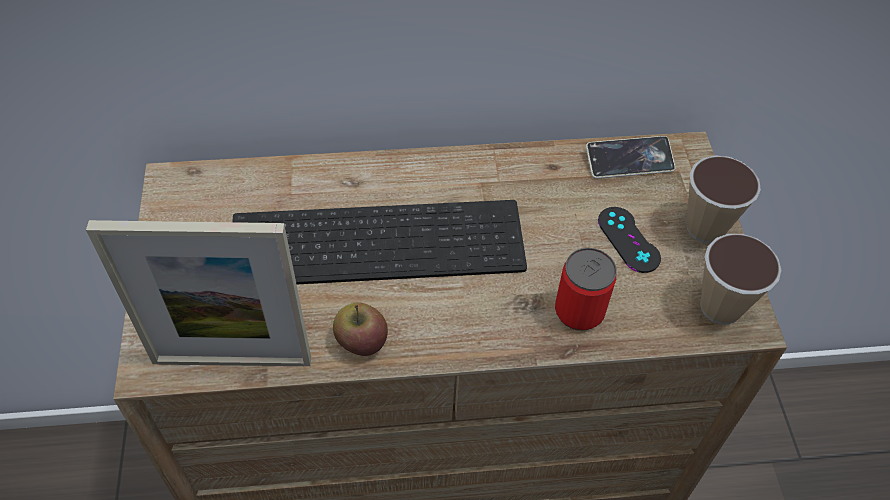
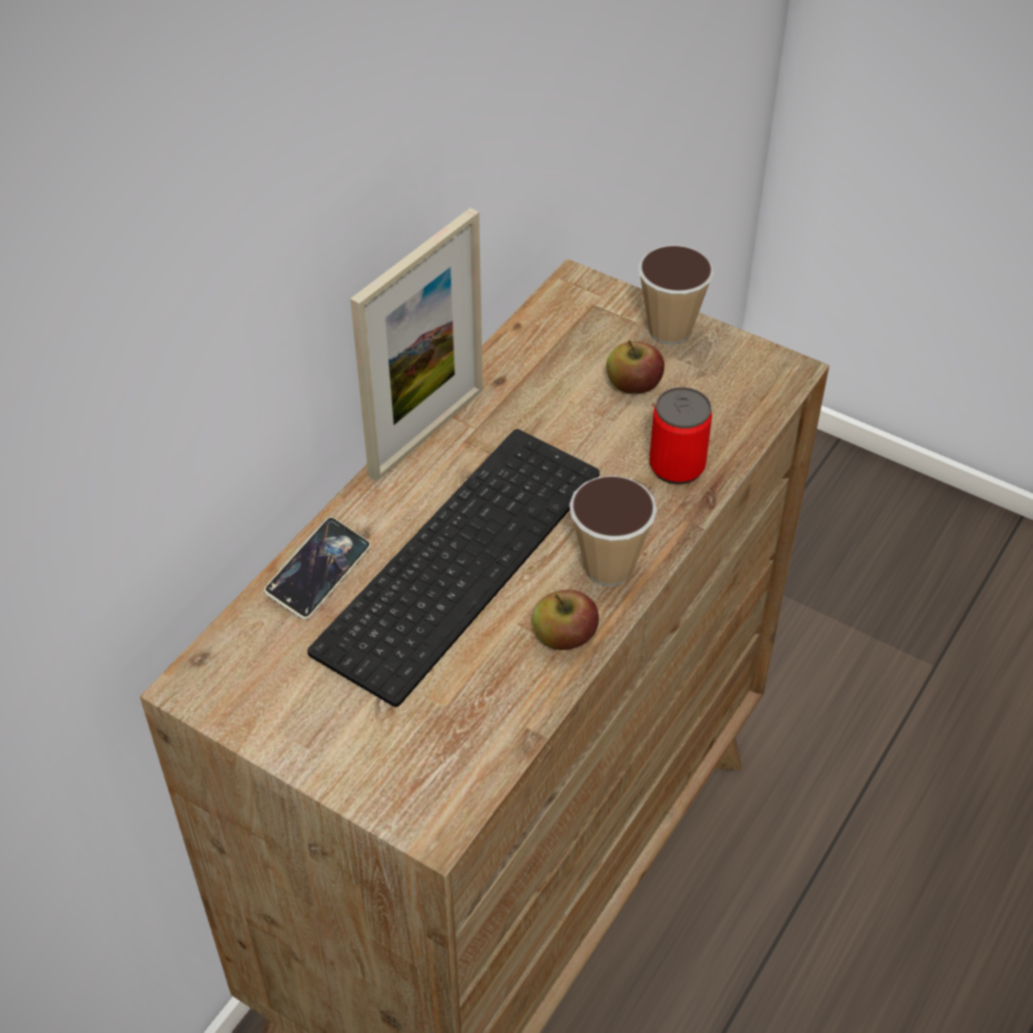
camera: 50 degrees left, 5 degrees down
picture frame [86,220,311,366] -> picture frame moved to [350,208,483,482]
phone [586,136,675,179] -> phone moved to [264,517,371,620]
black game controller [598,207,661,273] -> apple [606,340,664,393]
cup [700,234,781,325] -> cup moved to [569,476,657,586]

